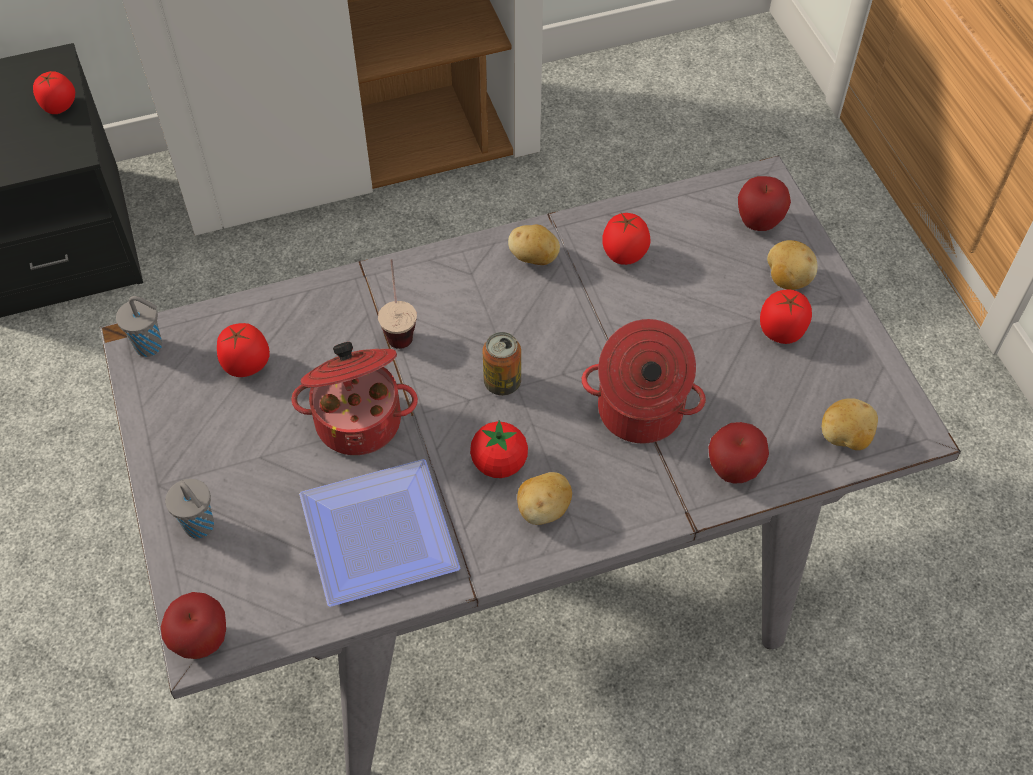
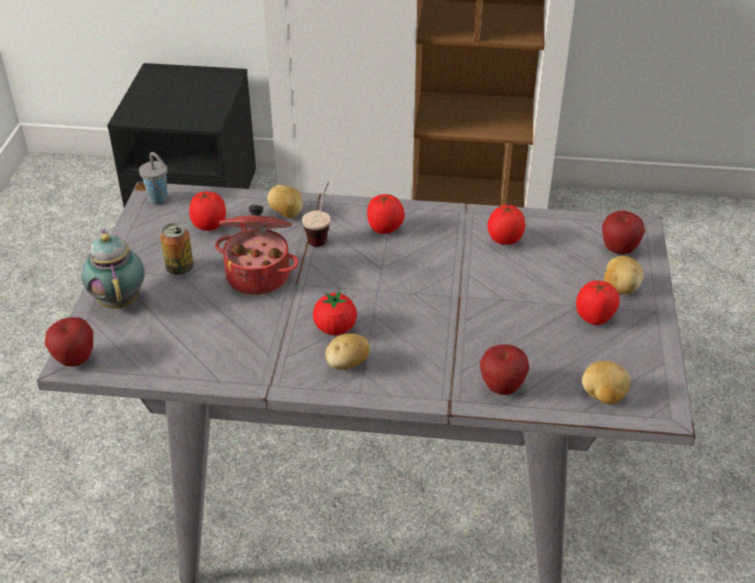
camera: 25 degrees right, 15 degrees down
tomato [33,71,75,114] -> tomato moved to [367,194,405,234]
grey cup [165,479,214,538] -> teapot [81,229,145,309]
plate [299,459,460,607] -> none
can [482,332,521,396] -> can moved to [160,223,194,275]
potato [508,225,560,265] -> potato moved to [267,185,303,218]
cooking pot [582,319,706,443] -> none

